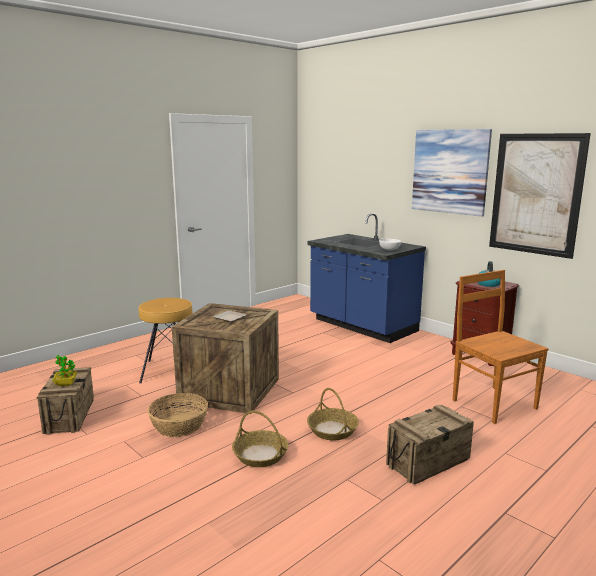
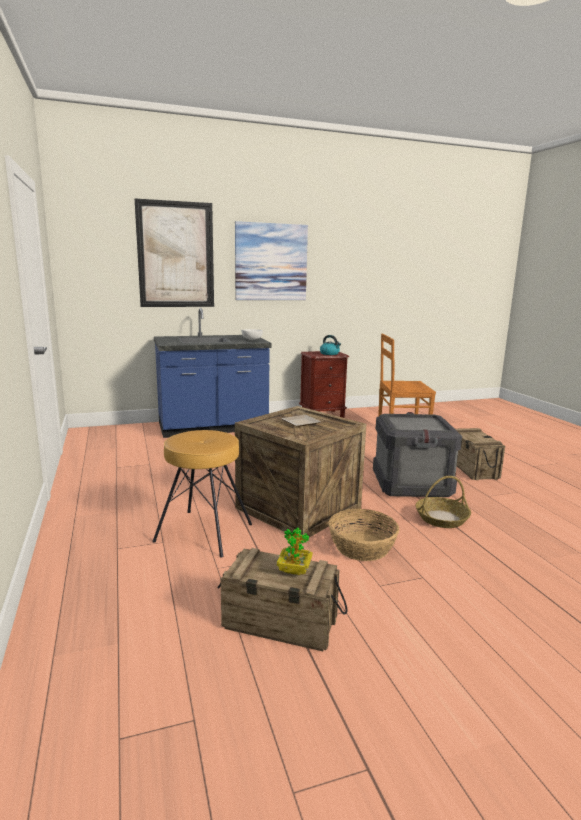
camera: 65 degrees left, 0 degrees up
basket [307,388,359,440] -> crate [373,412,462,497]
picture [489,133,591,259] -> picture moved to [135,199,214,307]

